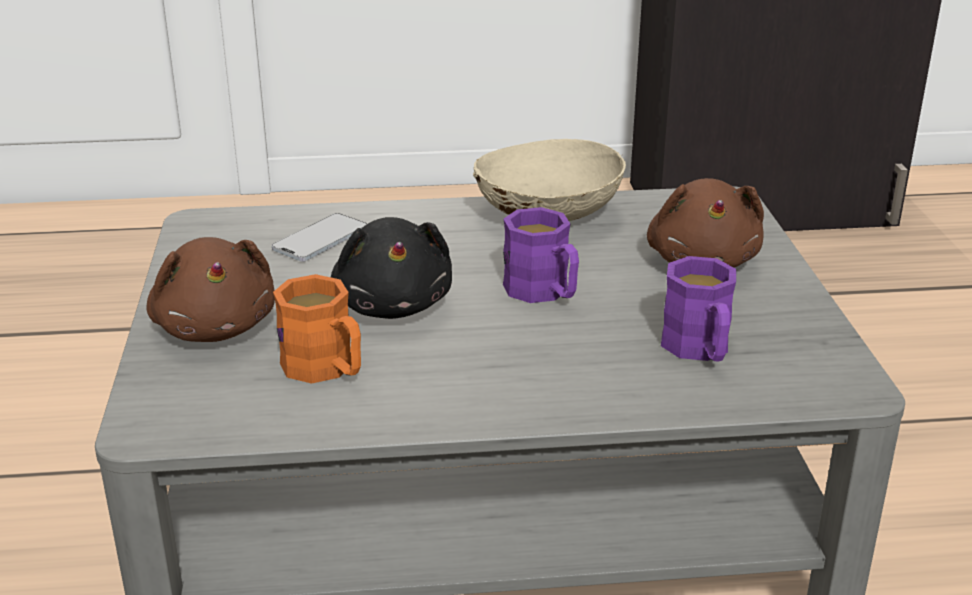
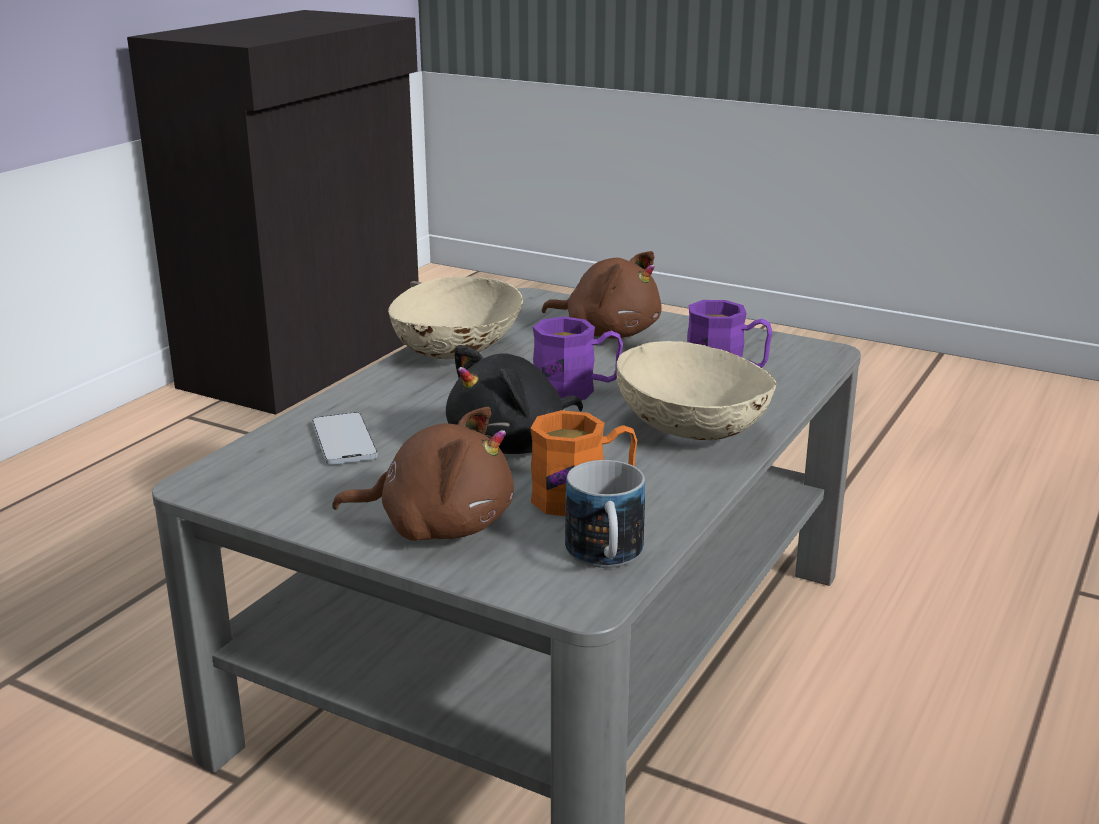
camera: 55 degrees left, 5 degrees down
black plush toy [331,217,452,319] -> black plush toy turned 120 degrees clockwise [446,345,583,454]
none -> mug [565,460,645,568]
none -> beige bowl [616,341,776,440]

